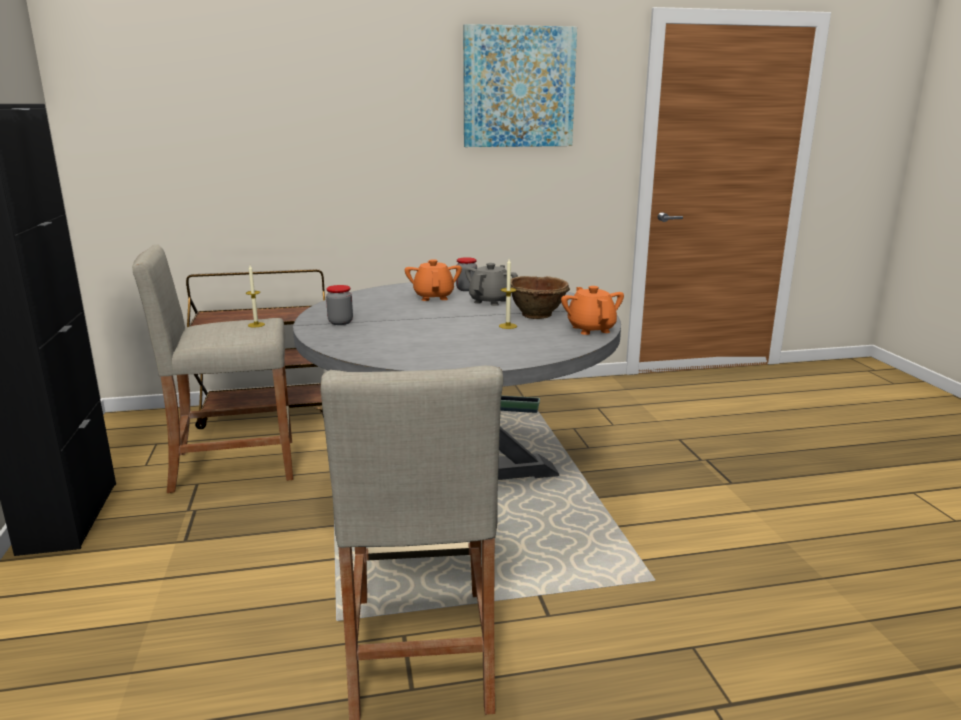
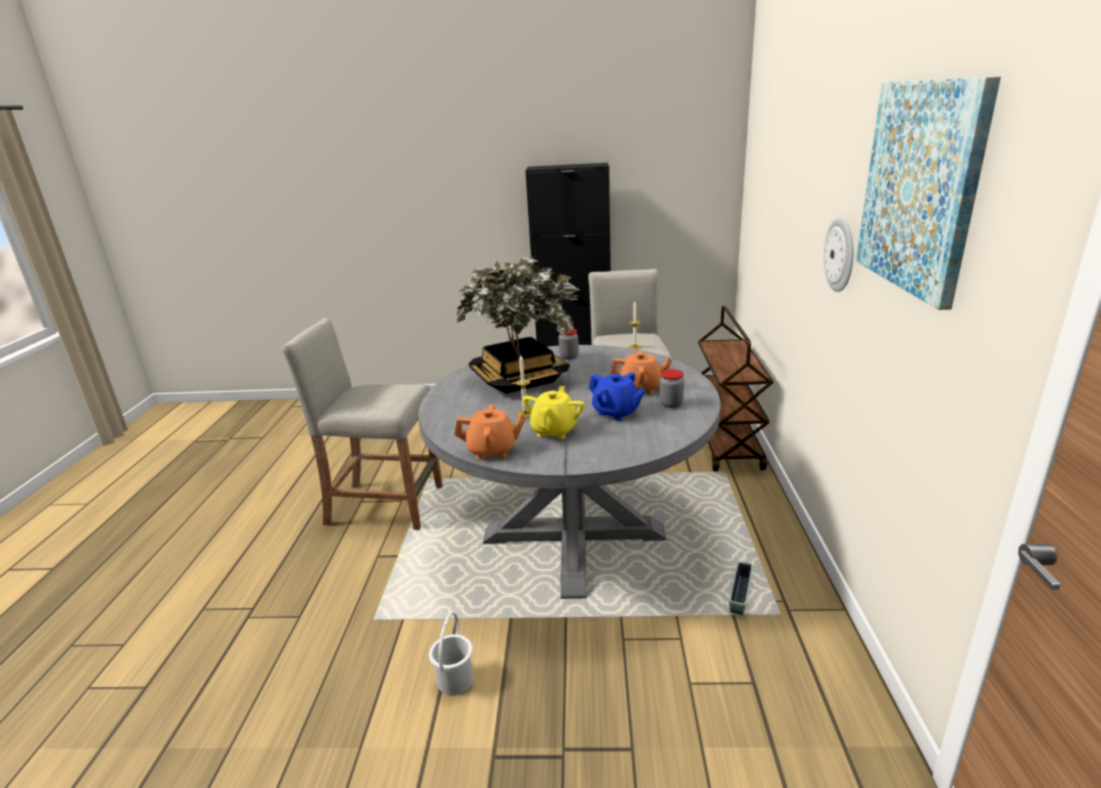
camera: 105 degrees right, 5 degrees up
grey teapot [465,263,518,306] -> blue teapot [589,372,646,421]
brown bowl [511,276,570,319] -> yellow teapot [522,386,584,439]
none -> white bucket [429,612,473,695]
none -> potted plant [456,256,580,394]
none -> wall clock [824,218,853,292]

